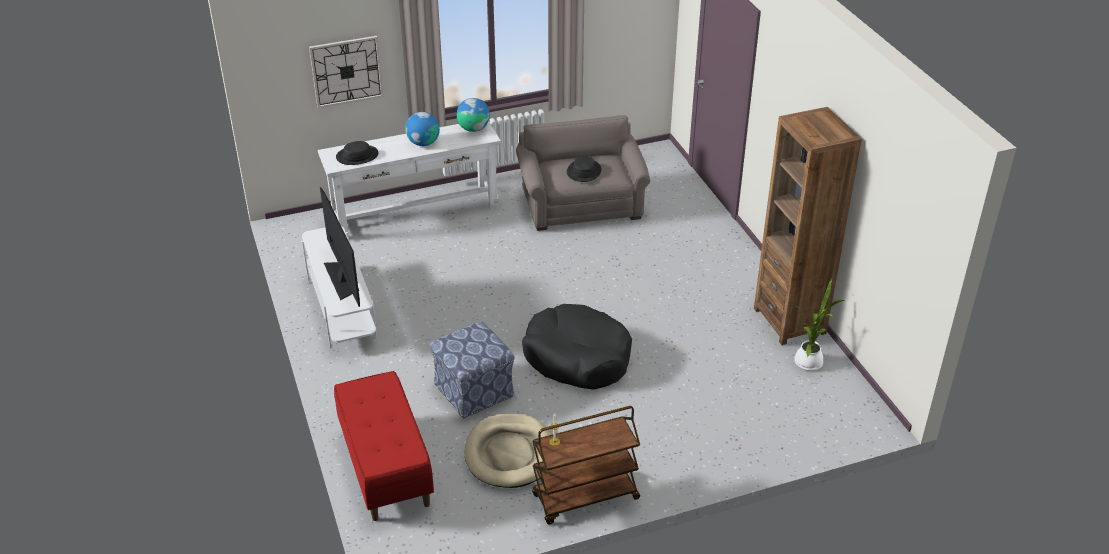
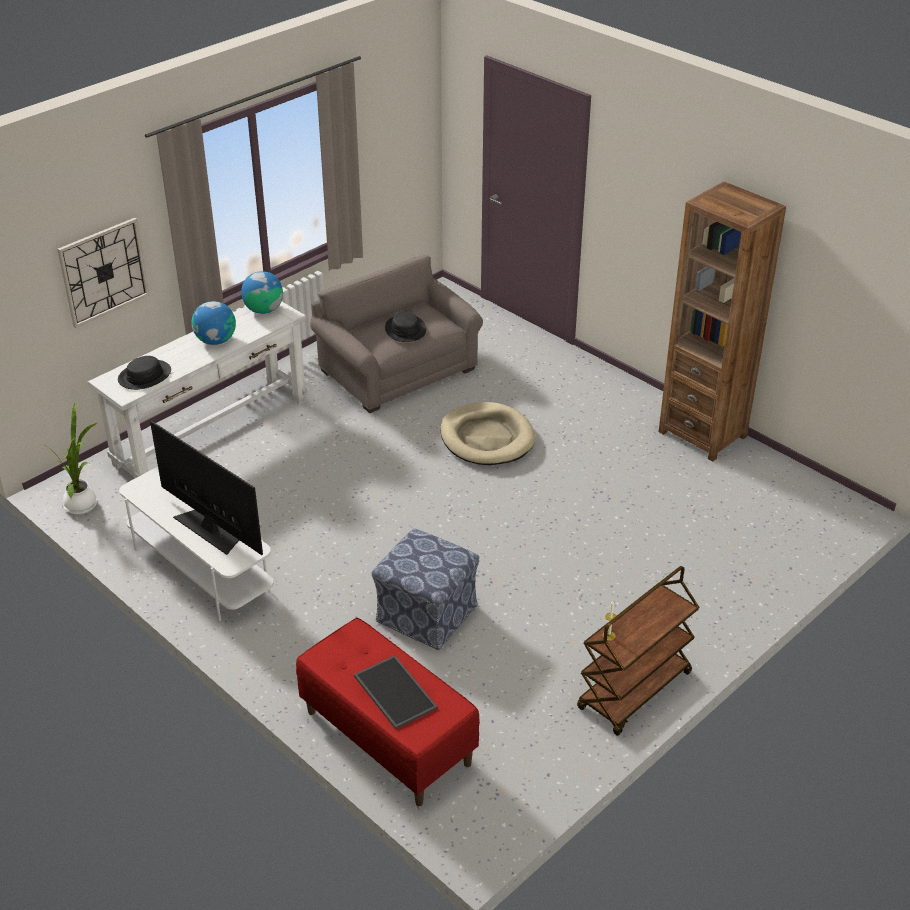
camera: 25 degrees left, 0 degrees up
beige dog bed [465,413,551,488] -> beige dog bed moved to [440,402,536,465]
black dog bed [522,304,632,390] -> none
potted plant [794,279,844,371] -> potted plant moved to [41,404,97,515]
none -> tray [354,655,437,729]

